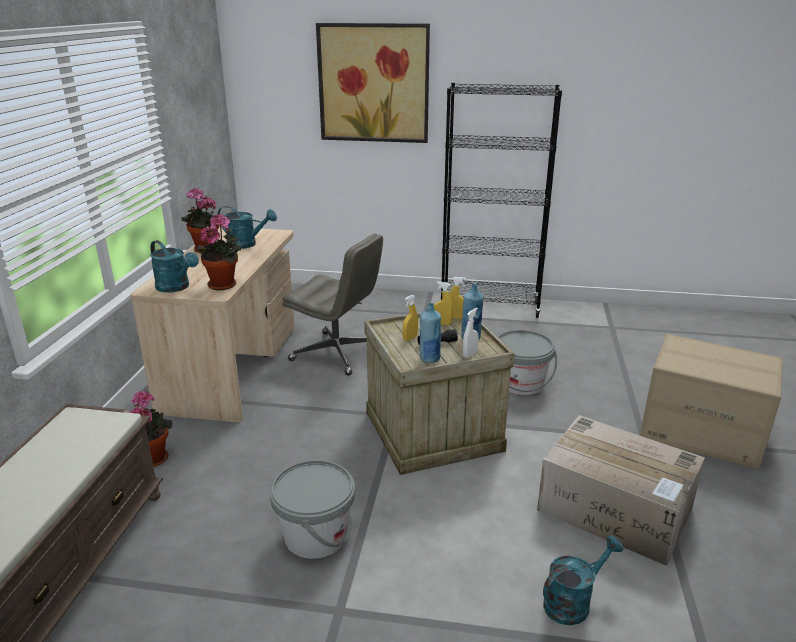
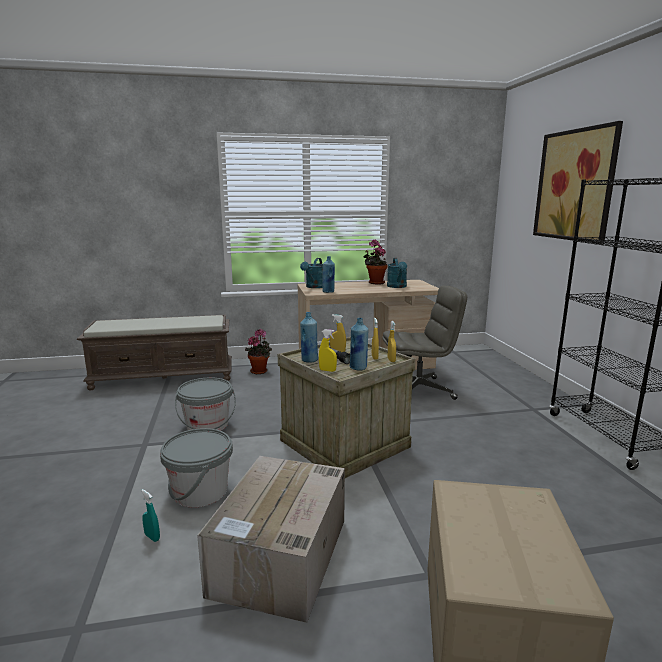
camera: 70 degrees right, 10 degrees down
potted plant [197,214,242,290] -> blue bottle [322,256,335,293]
grey office chair [282,233,383,376] -> grey office chair turned 105 degrees counterclockwise [382,286,467,400]
white spray bottle [463,308,479,358] -> yellow spray bottle [319,329,337,372]
grey bucket [498,330,557,395] -> grey bucket moved to [160,428,233,507]
turquoise watering can [543,536,624,625] -> turquoise spray bottle [141,489,160,542]

